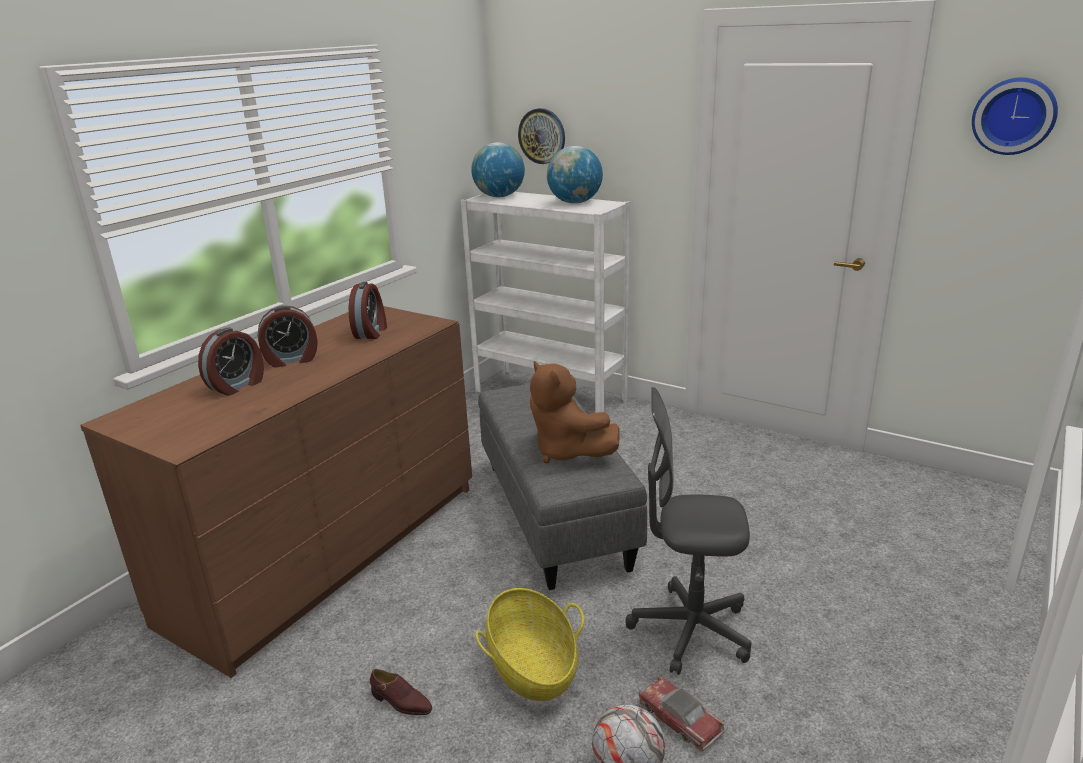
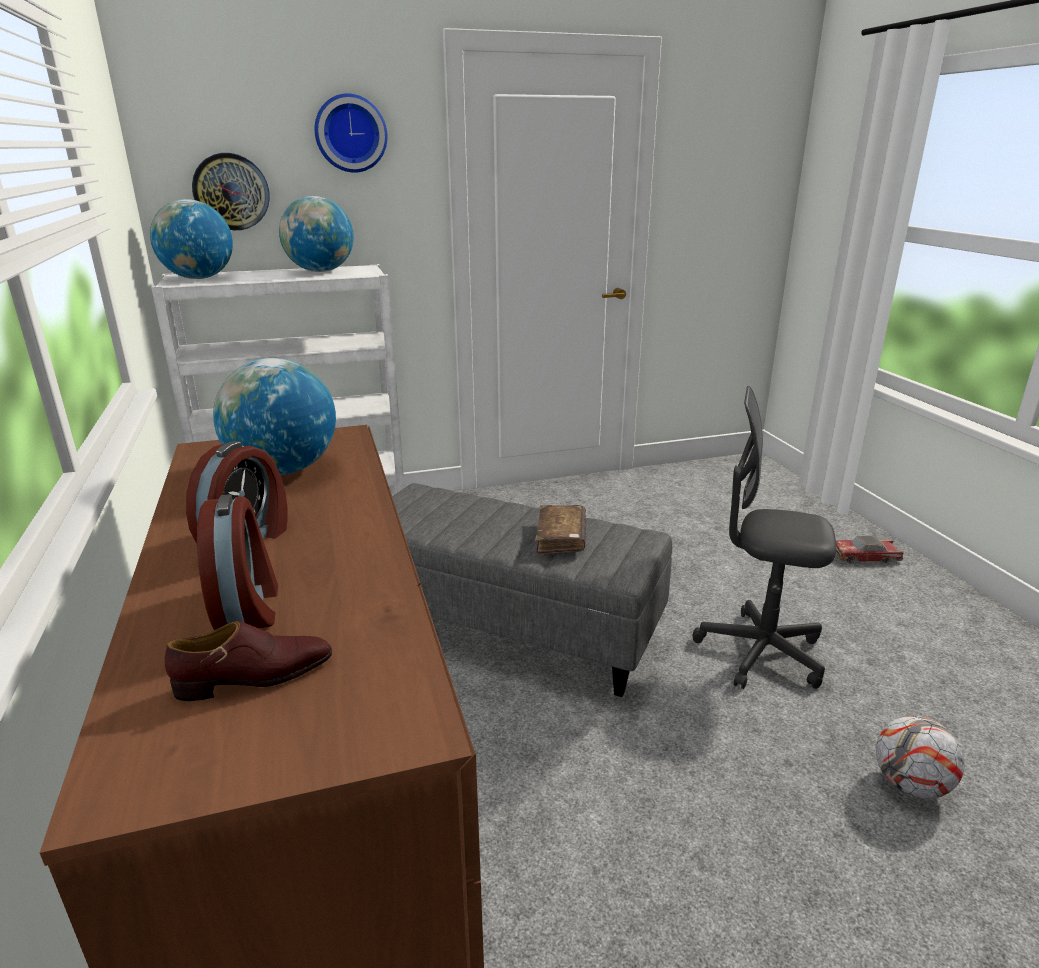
camera: 50 degrees left, 0 degrees up
alarm clock [349,282,387,339] -> globe [213,358,336,475]
brown shoe [370,669,432,715] -> brown shoe moved to [165,621,332,701]
basket [475,588,584,701] -> none
brown plush toy [530,361,620,463] -> brown book [535,505,586,555]
grey office chair [625,387,751,675] -> grey office chair turned 60 degrees clockwise [692,386,836,689]
toy car [639,675,725,752] -> toy car moved to [836,536,904,563]
wall clock [972,77,1058,155] -> wall clock moved to [315,93,387,173]

